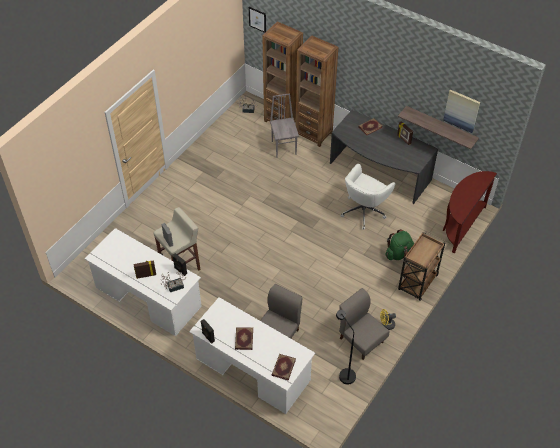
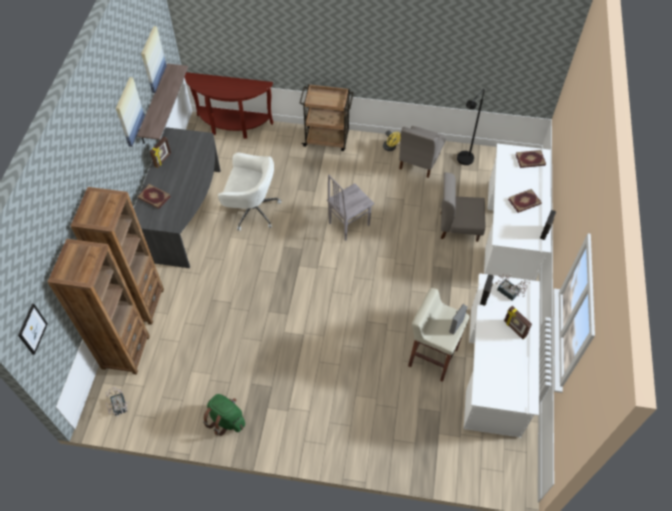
camera: 115 degrees left, 5 degrees up
grey chair [270,93,299,158] -> grey chair moved to [327,175,374,241]
green backpack [385,229,414,260] -> green backpack moved to [203,394,245,436]
none -> picture [116,77,145,147]

